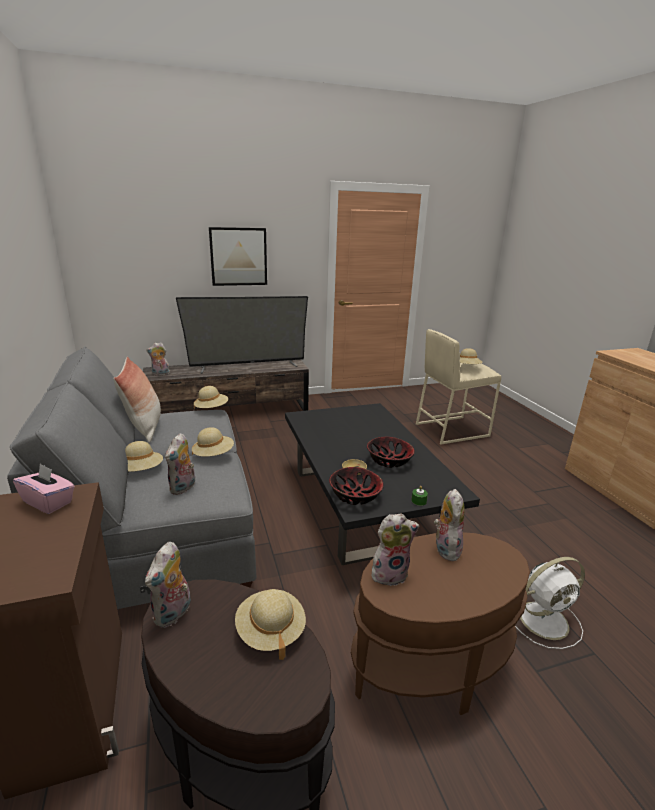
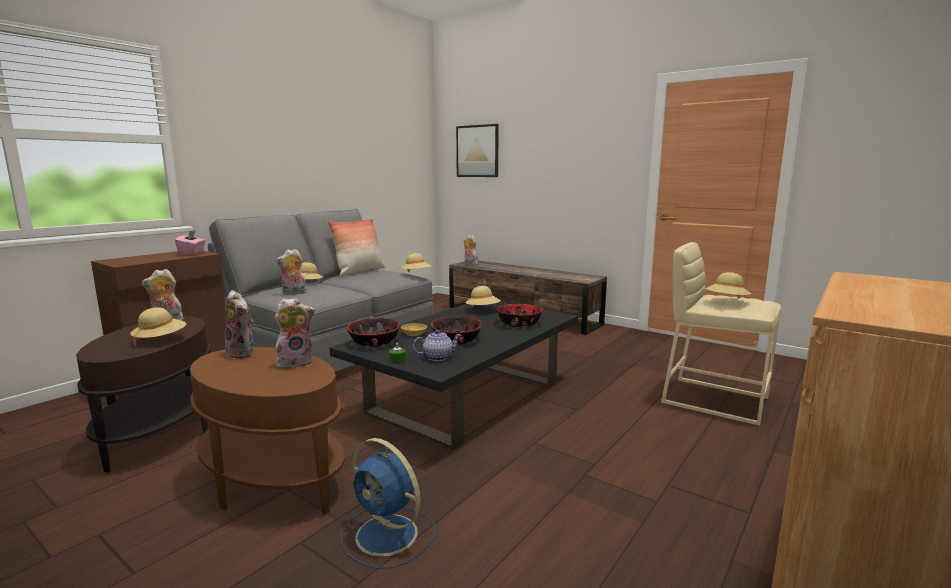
camera: 55 degrees right, 10 degrees down
television [176,296,308,374] -> none
beige hat [192,427,234,456] -> beige hat moved to [465,286,501,307]
picture [209,227,267,286] -> picture moved to [456,124,499,177]
white fan [515,557,585,649] -> blue fan [341,438,436,569]
none -> teapot [413,330,462,361]
none -> bowl [496,304,544,327]

